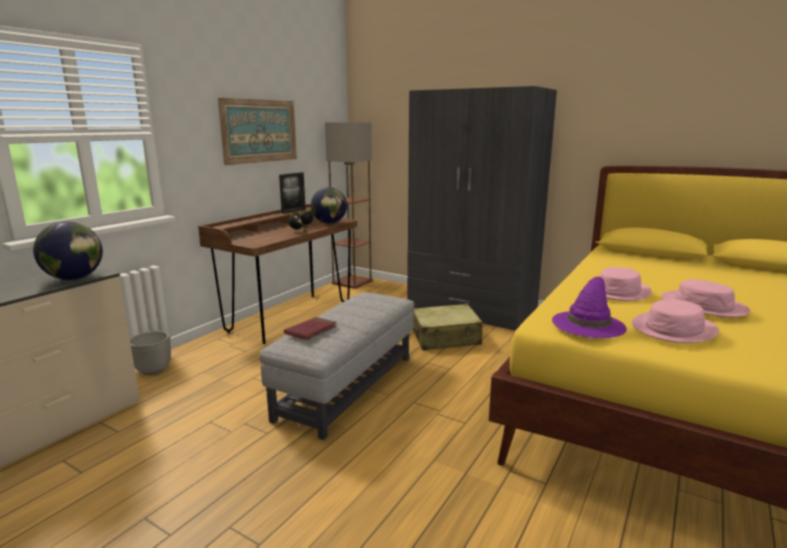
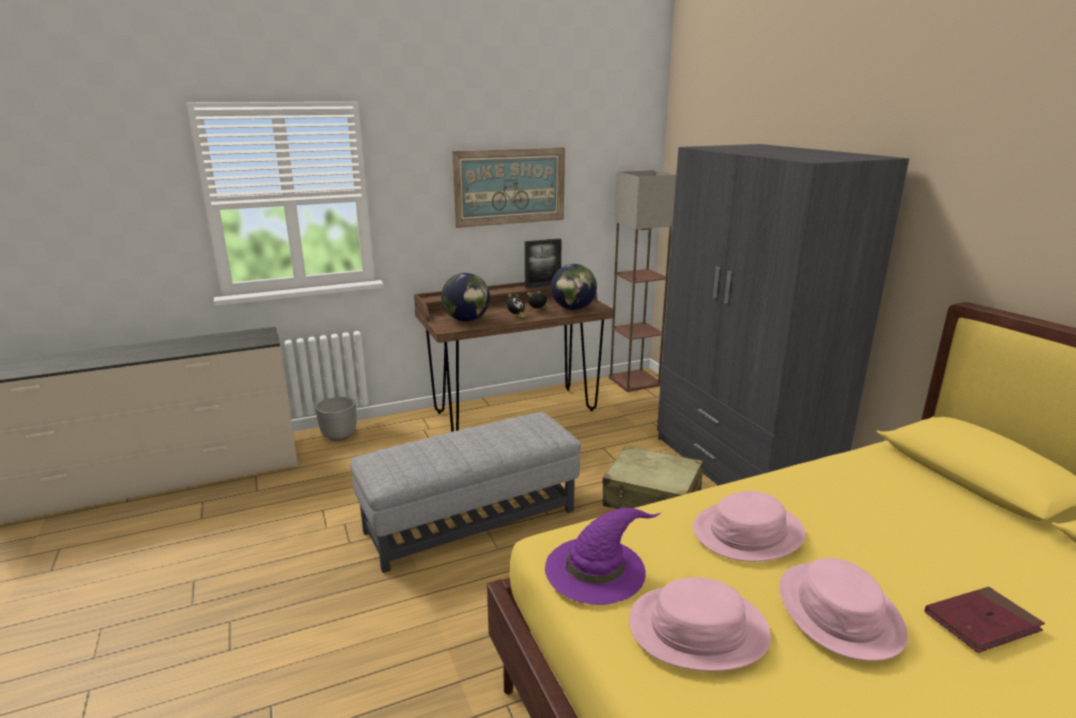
camera: 35 degrees right, 5 degrees up
globe [33,221,103,280] -> globe moved to [441,273,490,322]
red book [284,317,337,340] -> red book moved to [925,587,1045,653]

